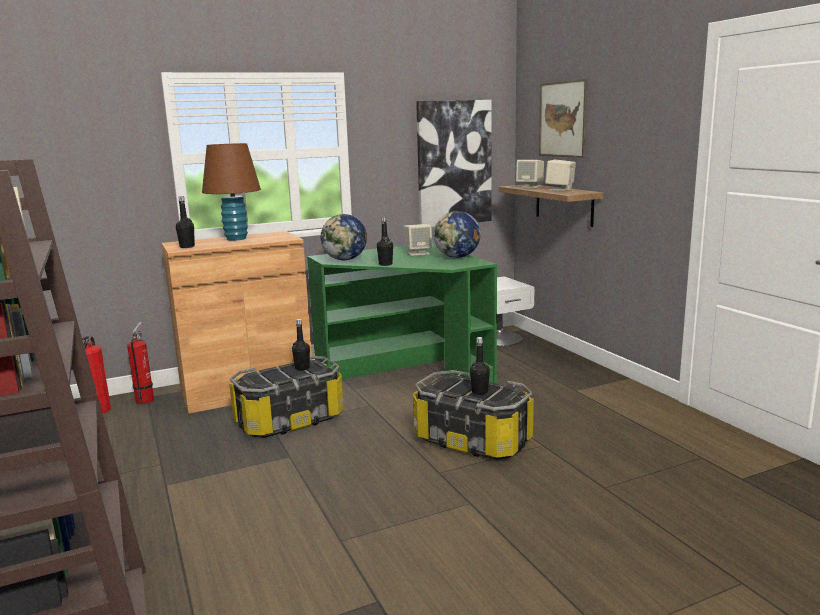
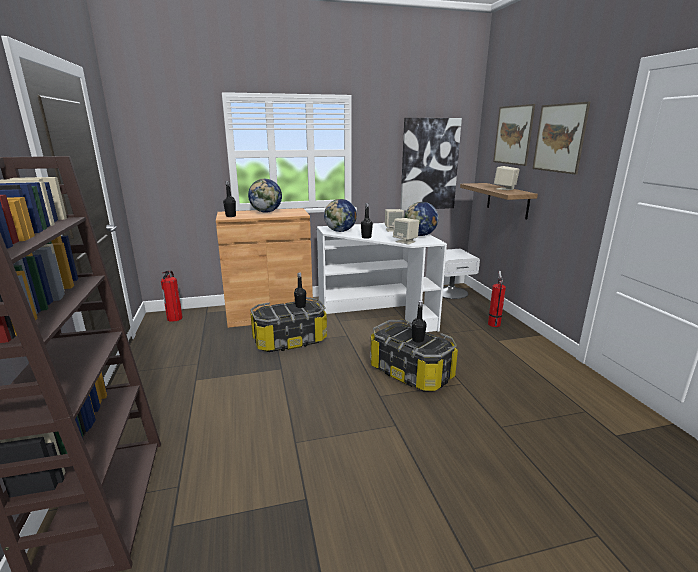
camera: 10 degrees right, 5 degrees up
fire extinguisher [127,322,154,404] -> fire extinguisher moved to [488,271,506,327]
brown table lamp [202,143,261,241] -> globe [248,179,282,213]
green desk [307,243,497,383] -> white desk [317,223,447,332]
beige speaker [516,160,544,188] -> beige speaker moved to [393,218,419,245]
none -> picture [532,102,590,175]

